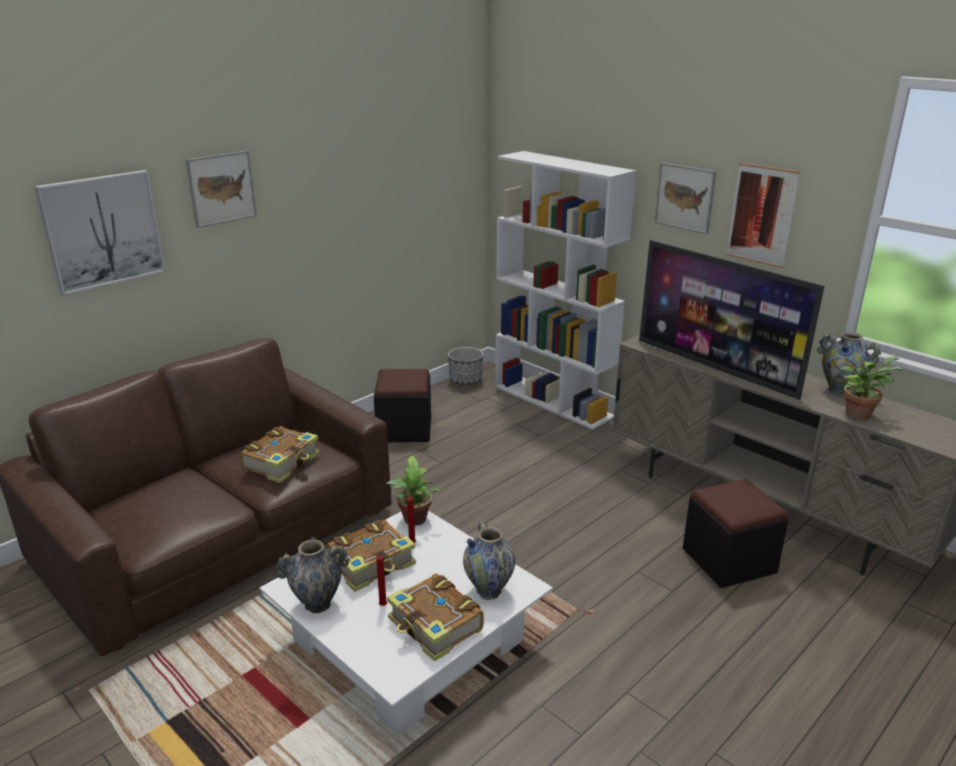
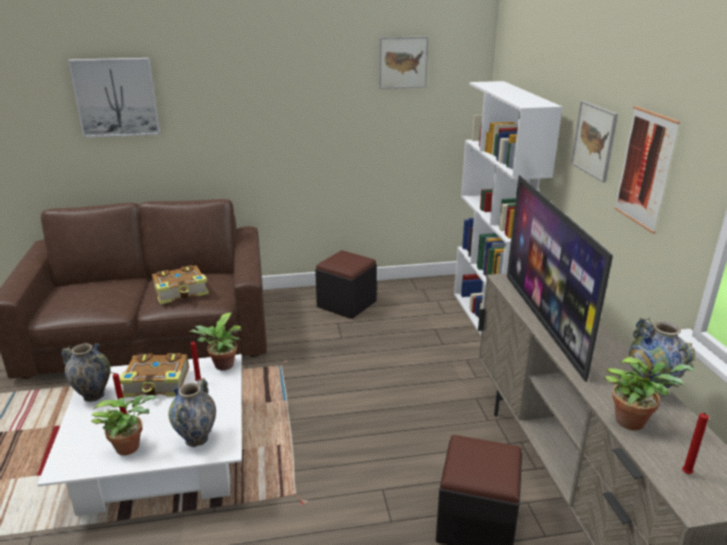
camera: 35 degrees right, 0 degrees up
picture [186,151,257,228] -> picture moved to [379,36,429,89]
book [387,573,484,662] -> potted plant [91,395,157,455]
planter [448,347,483,385] -> none
none -> red candle [682,412,709,474]

